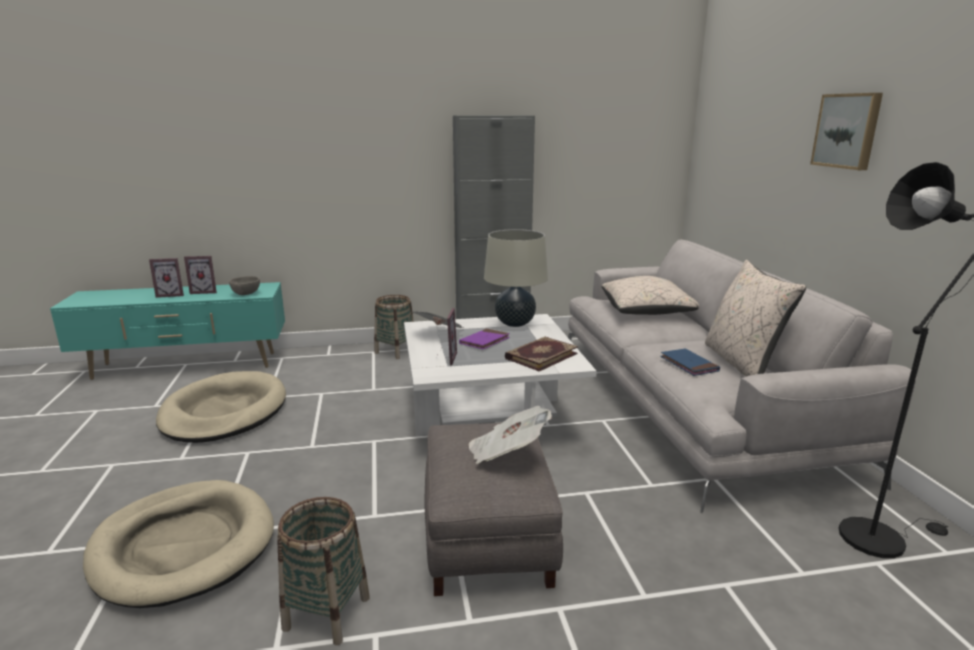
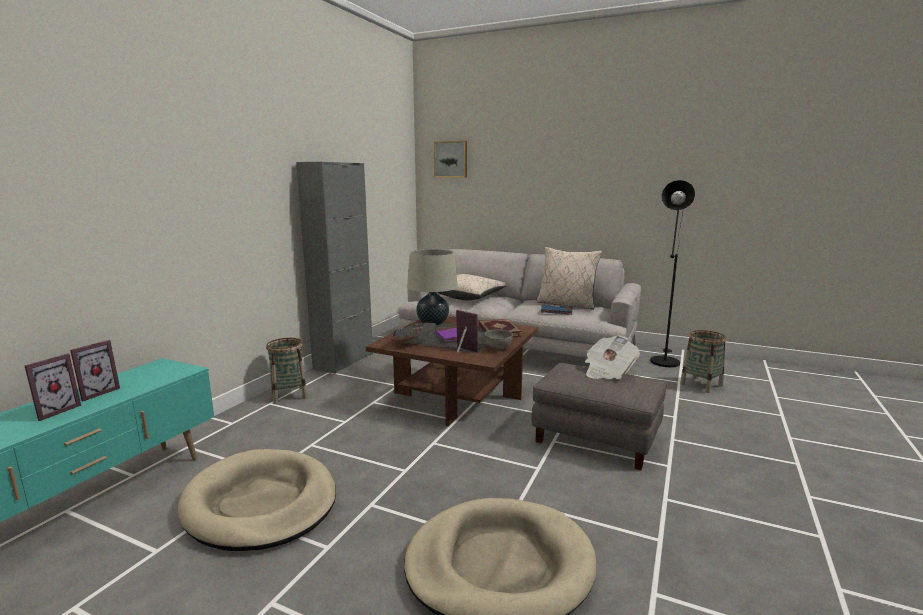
camera: 55 degrees left, 5 degrees down
grey bowl [229,276,260,295] -> grey bowl moved to [484,329,513,350]
basket [277,497,370,645] -> basket moved to [680,330,726,393]
white coffee table [404,314,597,436] -> brown coffee table [366,316,538,426]
picture [810,93,883,170] -> picture moved to [434,141,467,177]

